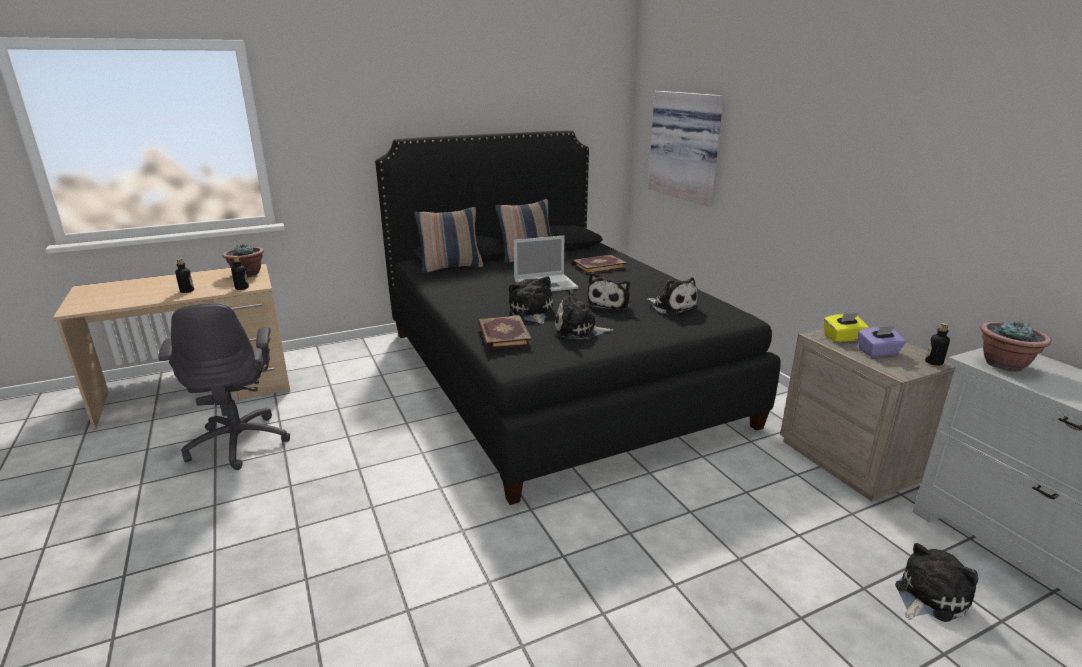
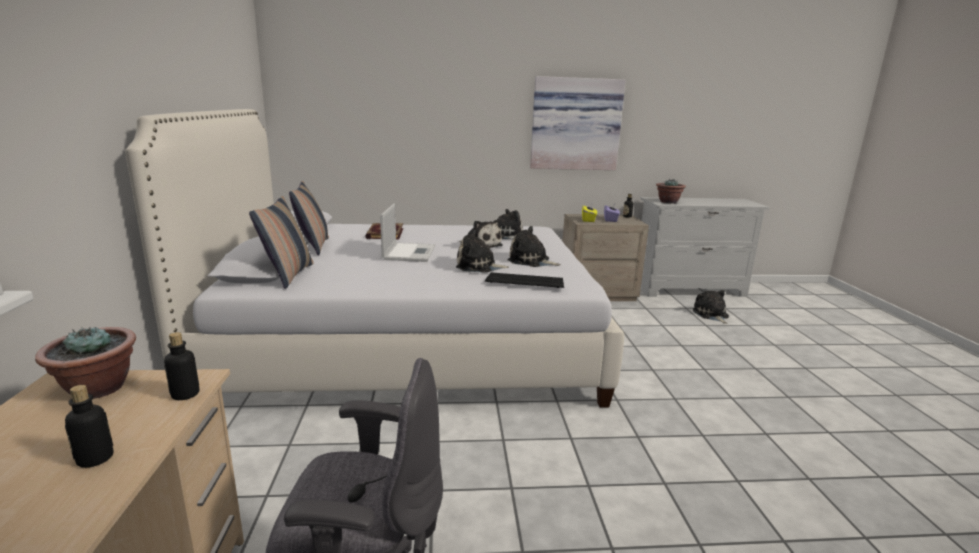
camera: 70 degrees left, 5 degrees down
black bed [375,130,781,505] -> white bed [125,109,624,408]
book [478,315,532,350] -> keyboard [485,272,564,288]
plush toy [555,289,613,339] -> plush toy turned 90 degrees clockwise [508,226,561,267]
picture [648,91,724,206] -> picture moved to [530,76,626,170]

